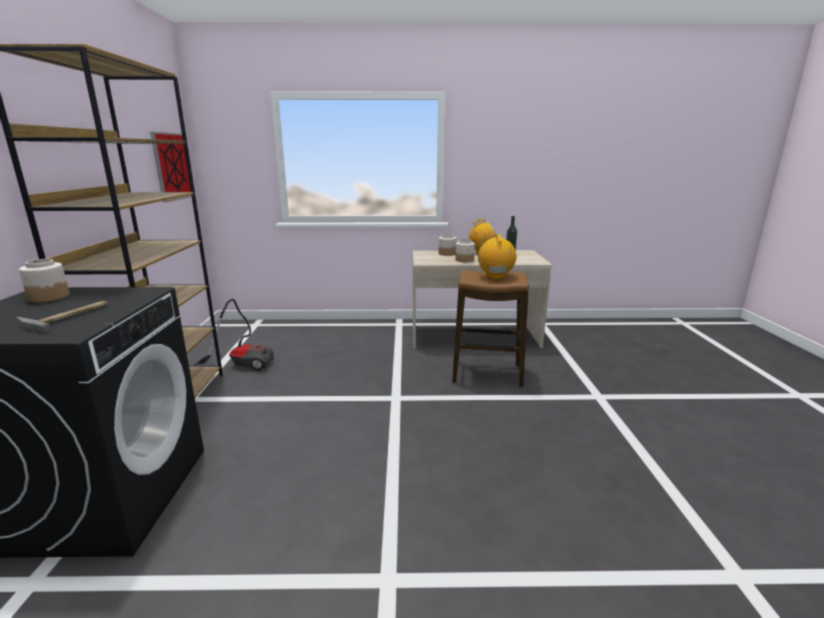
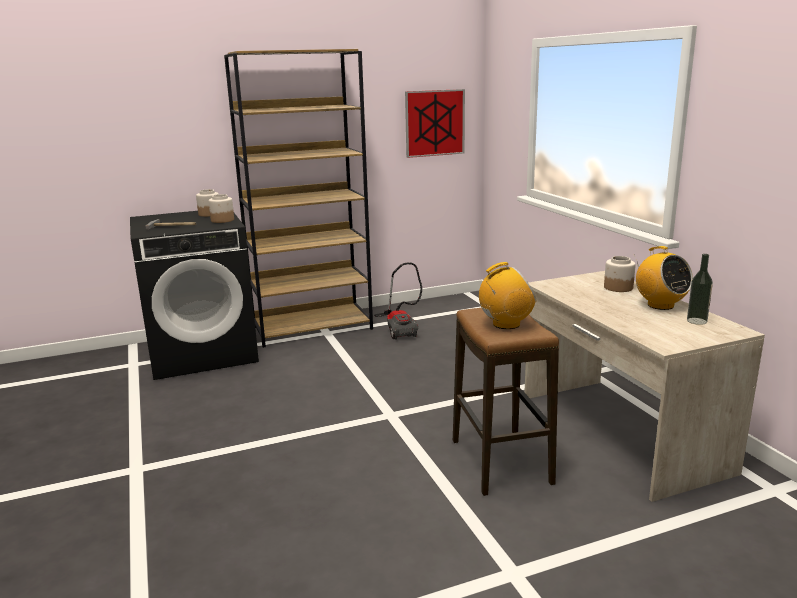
camera: 70 degrees right, 0 degrees up
jar [455,239,475,262] -> jar moved to [208,194,234,223]

